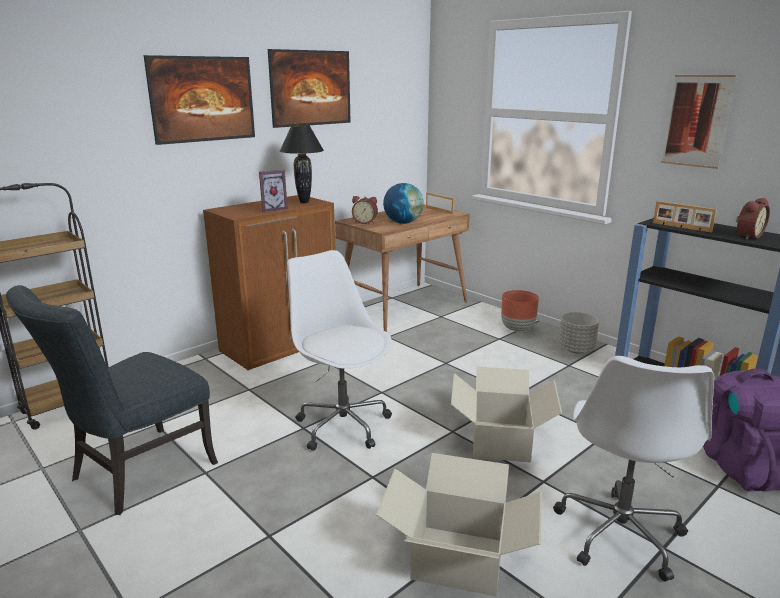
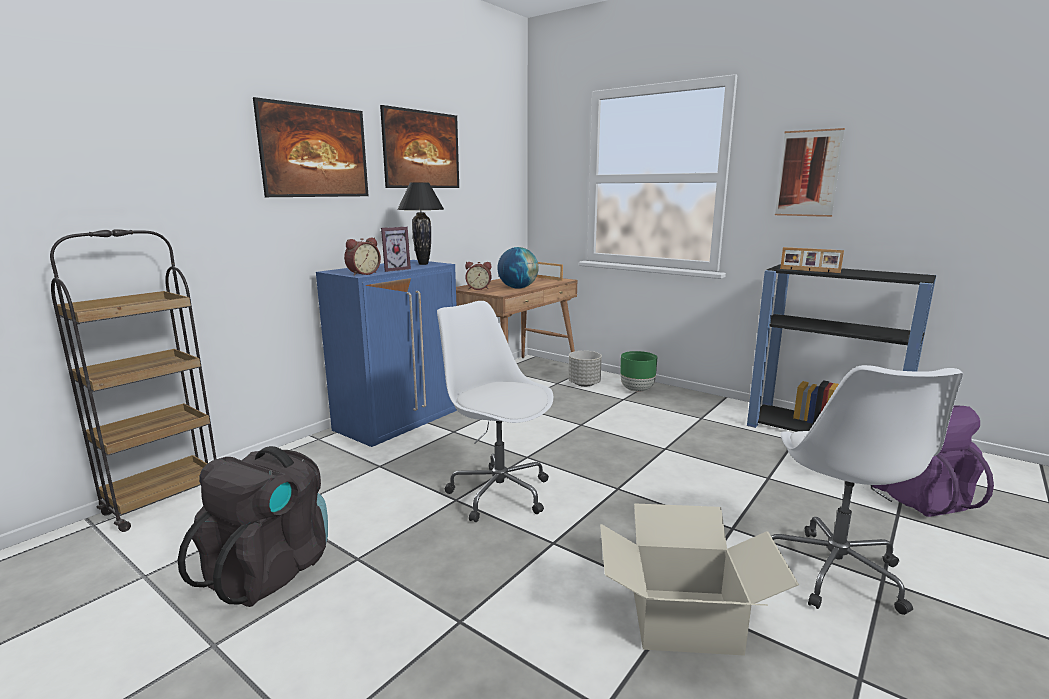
camera: 10 degrees left, 5 degrees down
grey chair [6,285,218,515] -> black backpack [178,446,328,607]
brown cabinet [203,195,335,370] -> blue cabinet [316,260,457,447]
cardboard box [451,367,562,463] -> none
brown planter [501,290,539,332] -> green planter [620,351,657,392]
grey planter [558,312,599,354] -> grey planter moved to [568,351,602,387]
alarm clock [736,198,770,239] -> alarm clock moved to [344,237,381,276]

